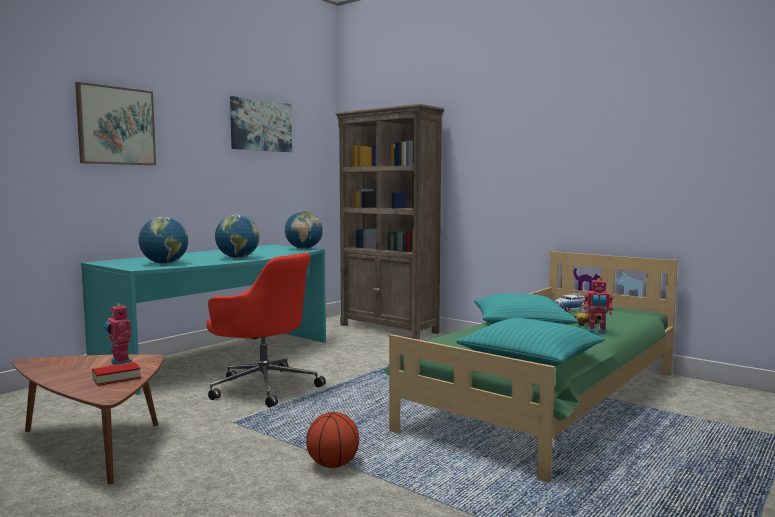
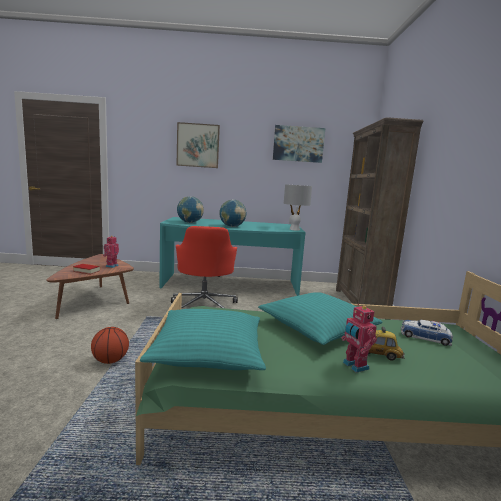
camera: 50 degrees right, 5 degrees up
globe [285,211,323,249] -> grey table lamp [284,184,312,231]

